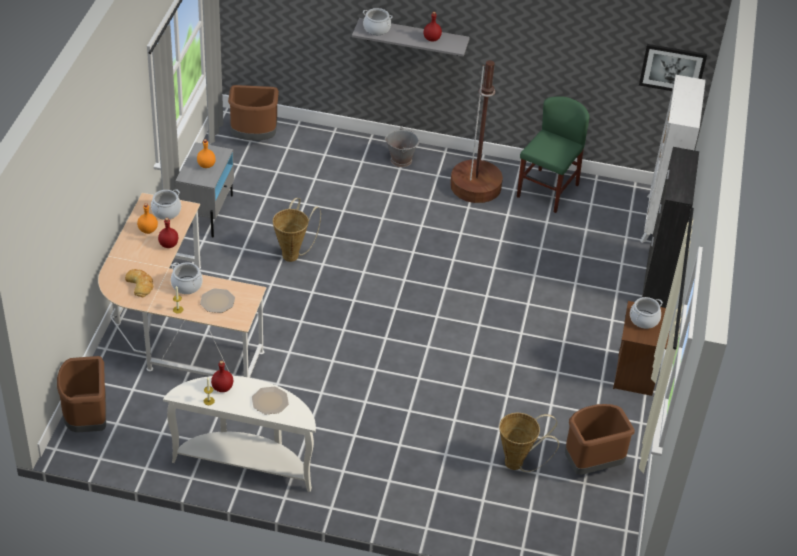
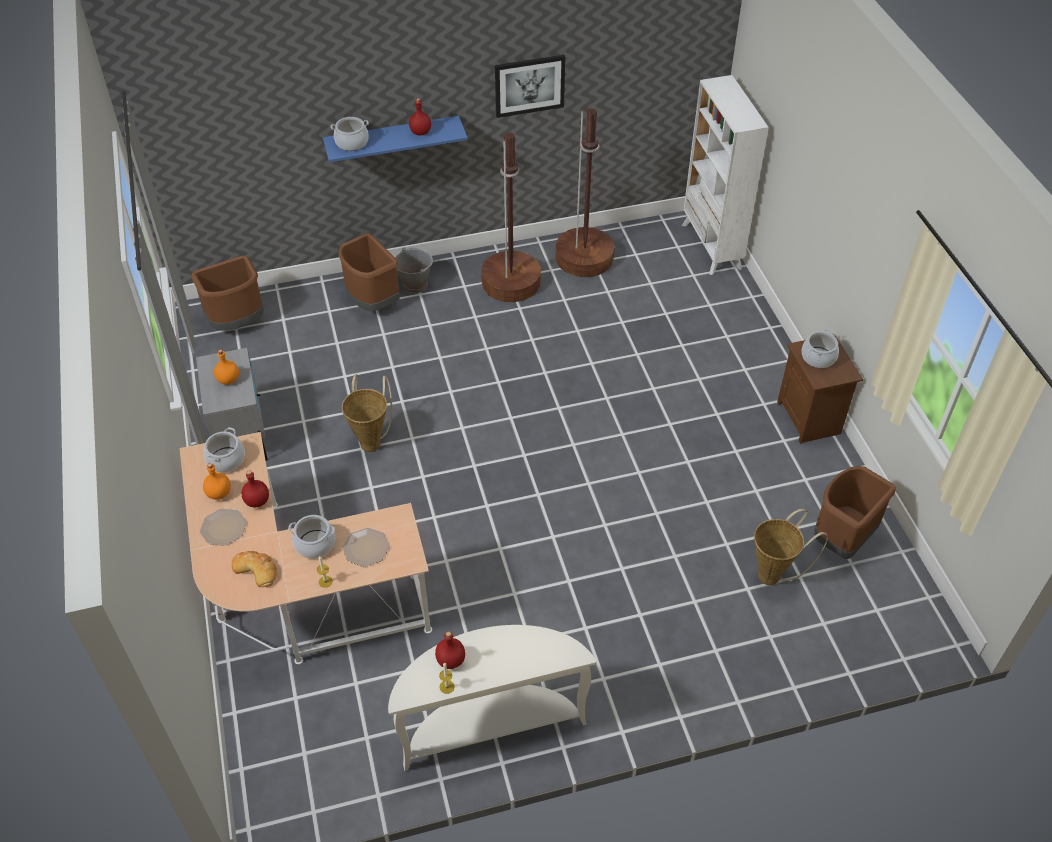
camera: 25 degrees left, 5 degrees up
brown trash can [57,356,106,432] -> brown trash can moved to [339,233,400,311]
plate [252,387,289,414] -> plate moved to [200,509,247,546]
grey shelf [352,18,470,57] -> blue shelf [323,116,468,163]
green chair [517,96,590,213] -> brown floor lamp [556,108,614,277]
picture [639,44,707,91] -> picture moved to [495,55,565,118]
black cabinet [642,147,699,308] -> none

